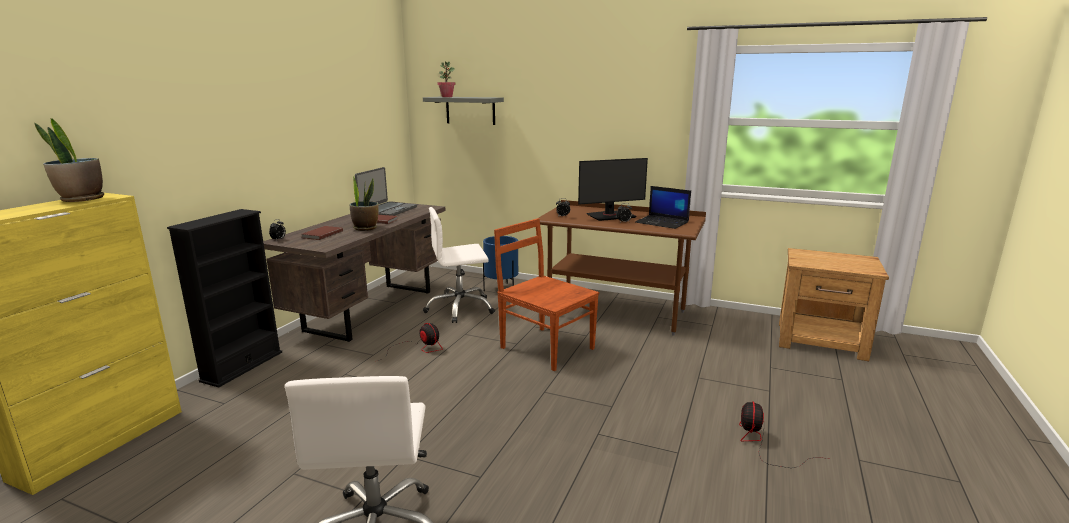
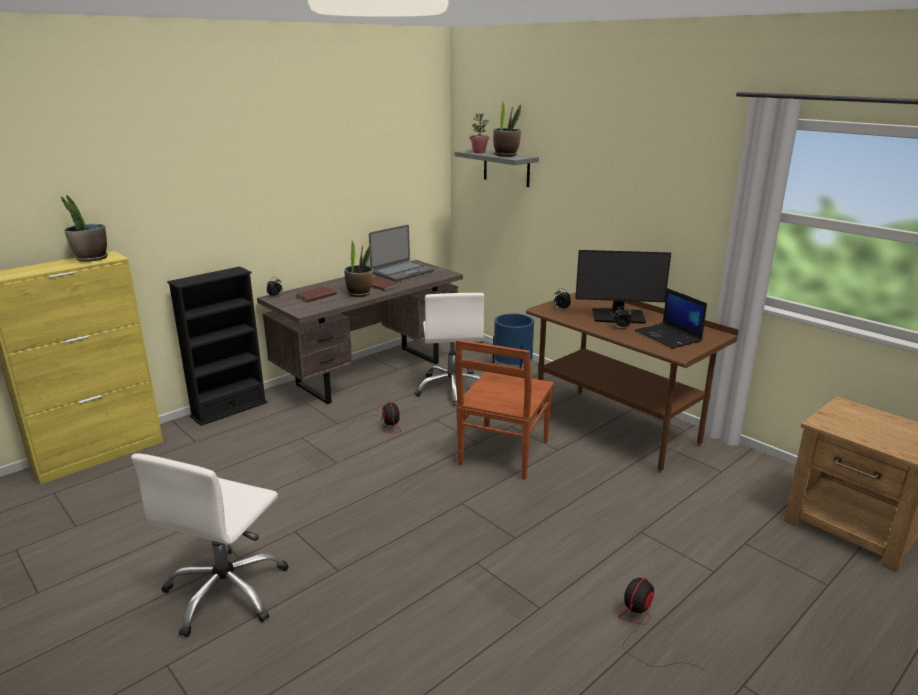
camera: 25 degrees right, 5 degrees up
white office chair [423,207,495,323] -> white office chair turned 105 degrees counterclockwise [415,293,484,407]
brown chair [494,218,599,371] -> brown chair turned 135 degrees counterclockwise [455,339,554,480]
none -> potted plant [493,101,521,157]

